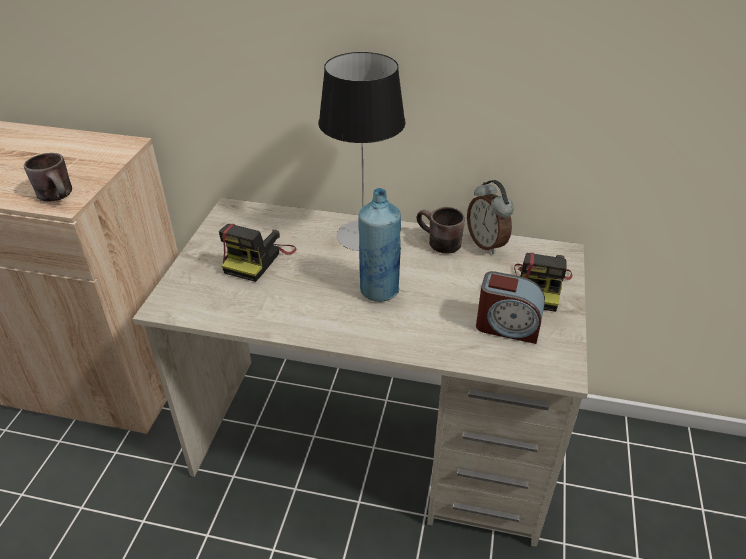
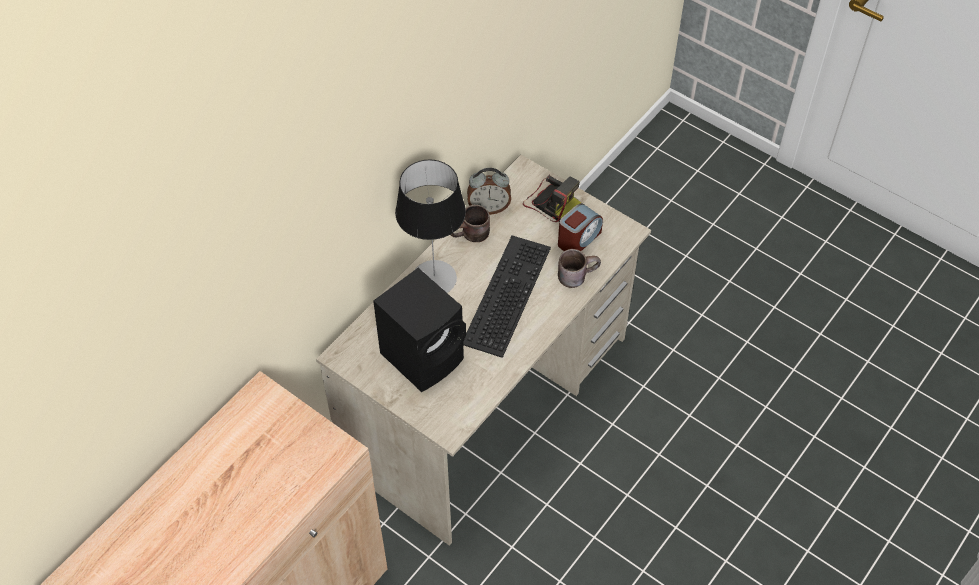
camera: 65 degrees left, 15 degrees up
brown mug [24,153,72,202] -> brown mug moved to [558,249,601,288]
camera [219,224,297,282] -> black speaker [373,268,466,392]
blue bottle [359,188,401,302] -> keyboard [463,235,551,358]

